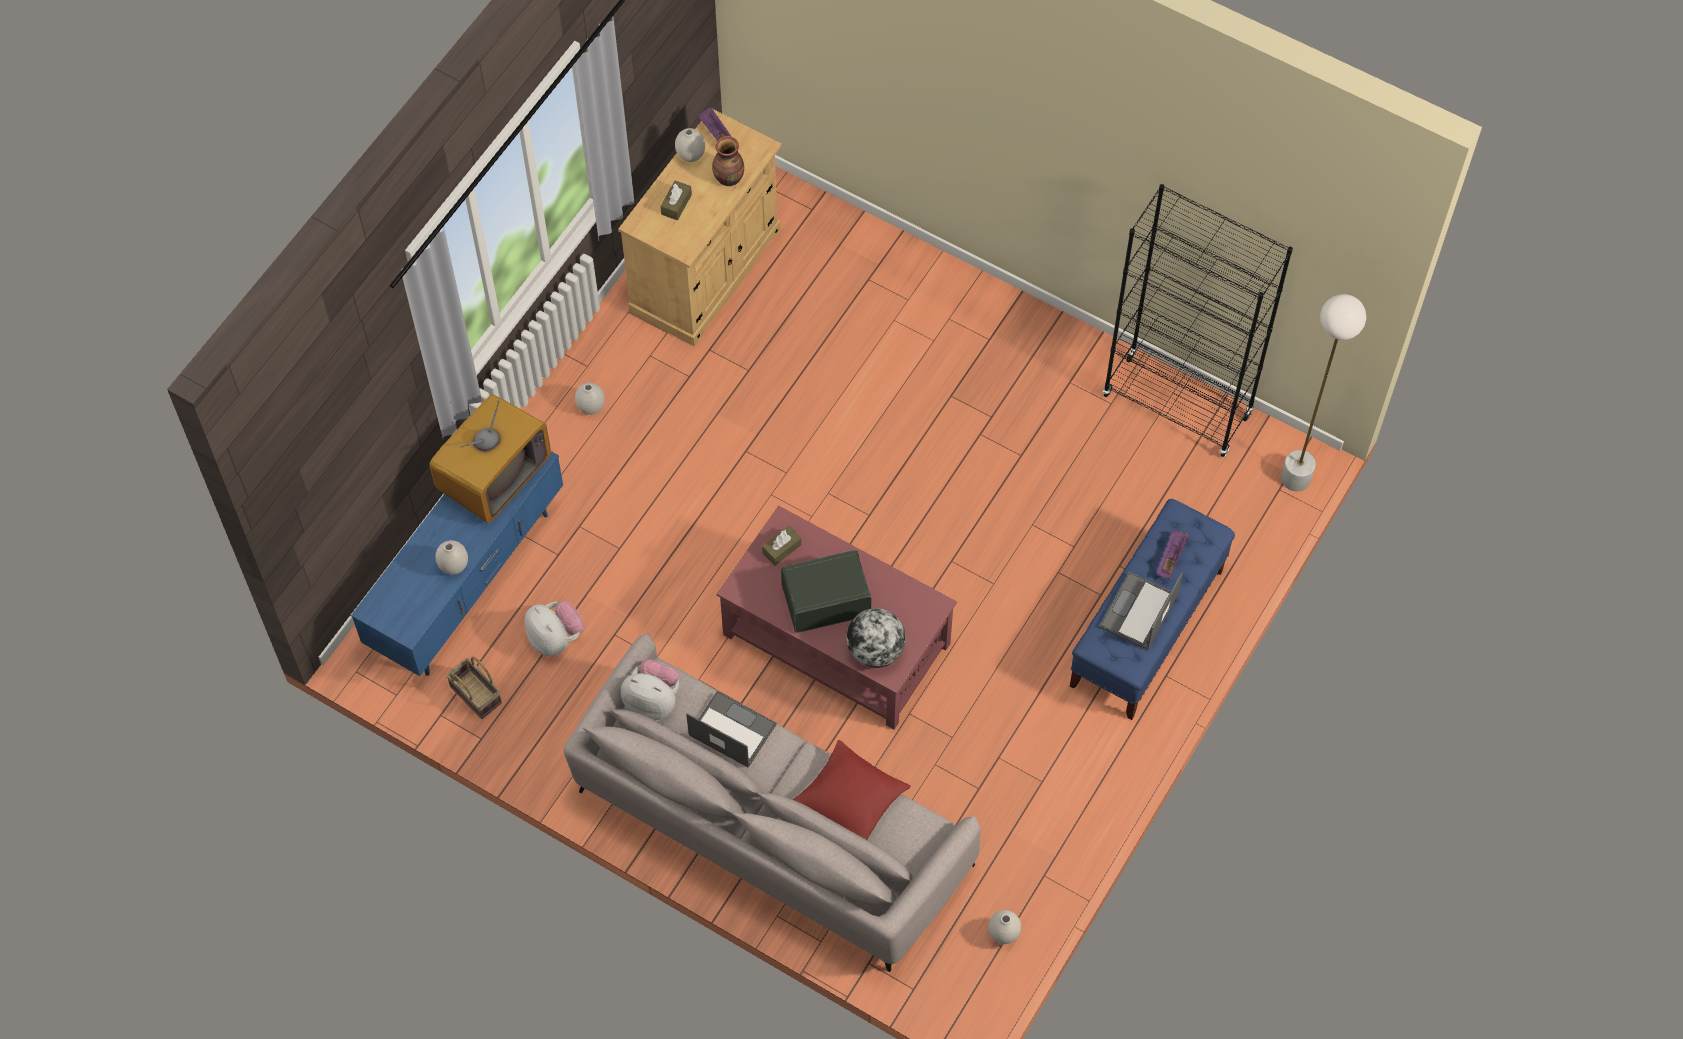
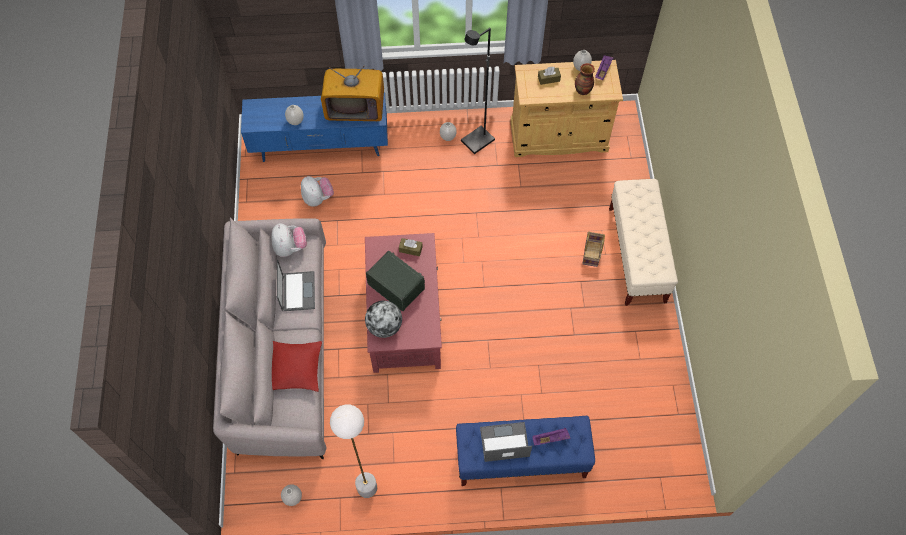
camera: 55 degrees right, 0 degrees up
basket [446,656,502,719] -> basket moved to [582,232,605,267]
plush toy [525,601,585,656] -> plush toy turned 45 degrees counterclockwise [301,176,334,207]
black bookcase [1103,184,1293,457] -> none
white floor lamp [1281,294,1366,491] -> white floor lamp moved to [330,405,377,498]
none -> black floor lamp [461,28,495,154]
none -> beige bench [609,179,678,306]

